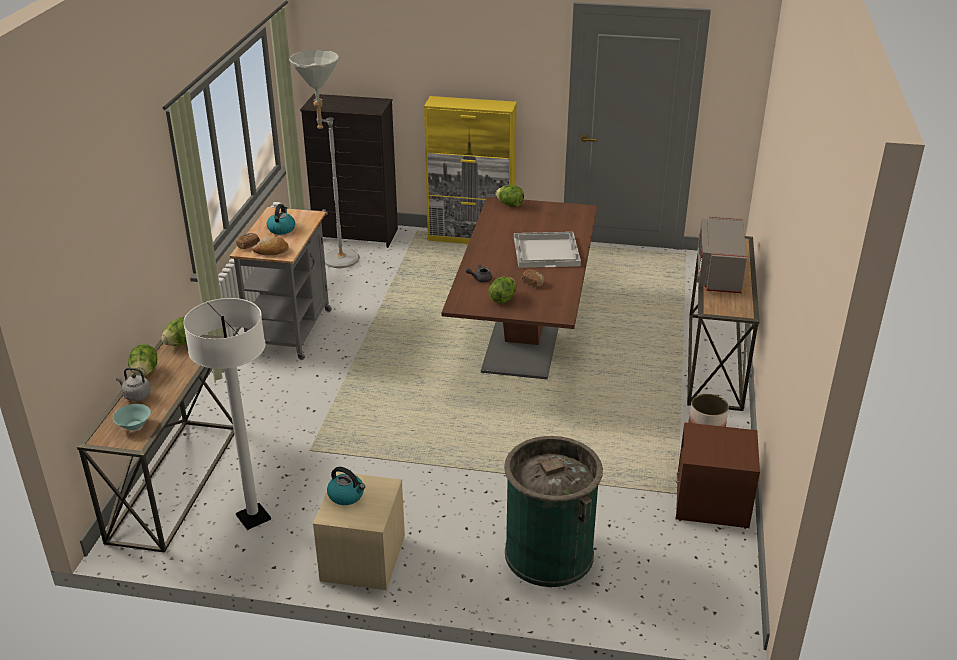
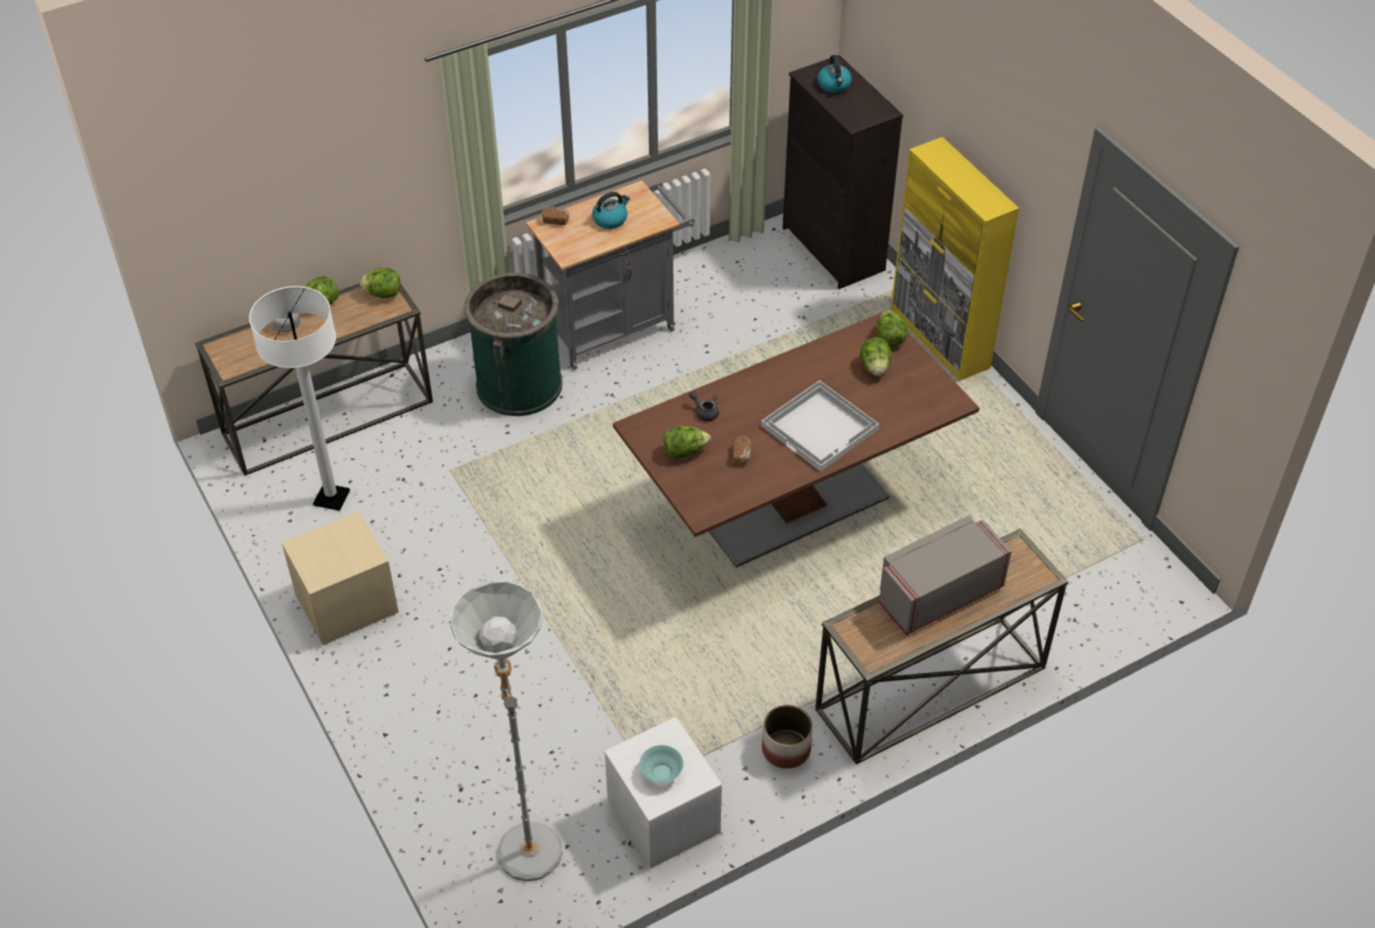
camera: 50 degrees right, 15 degrees up
turquoise bowl [113,404,151,431] -> turquoise bowl moved to [639,745,684,783]
bread [252,237,289,255] -> none
grey floor lamp [289,49,360,268] -> grey floor lamp moved to [450,581,563,881]
kettle [327,467,365,505] -> kettle moved to [817,55,852,93]
green trash can [504,436,603,587] -> green trash can moved to [464,273,562,416]
brown nightstand [676,422,760,529] -> white nightstand [604,717,722,869]
none -> lettuce [860,337,891,376]

